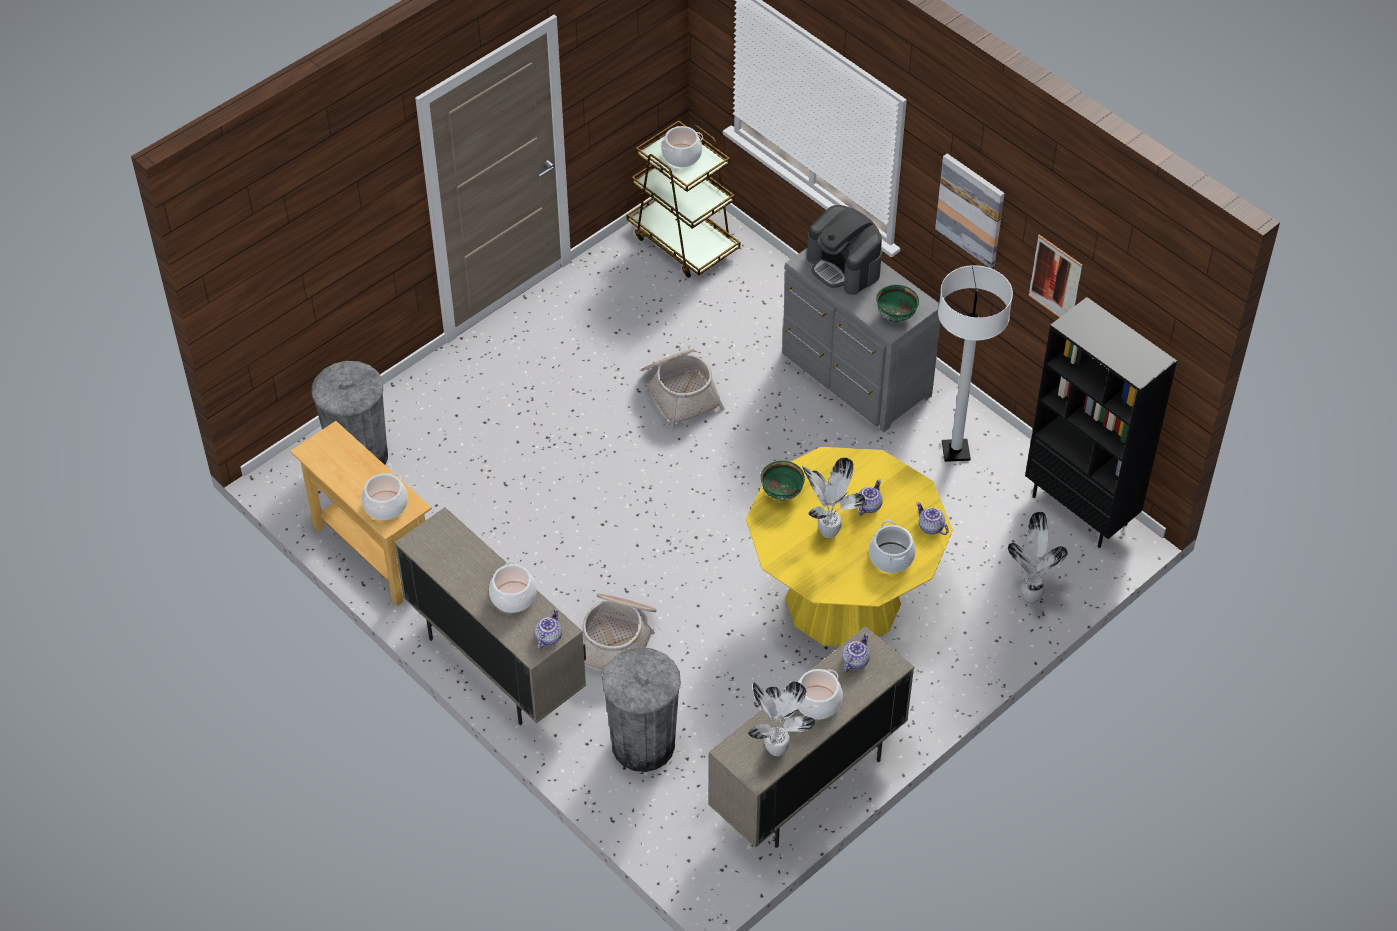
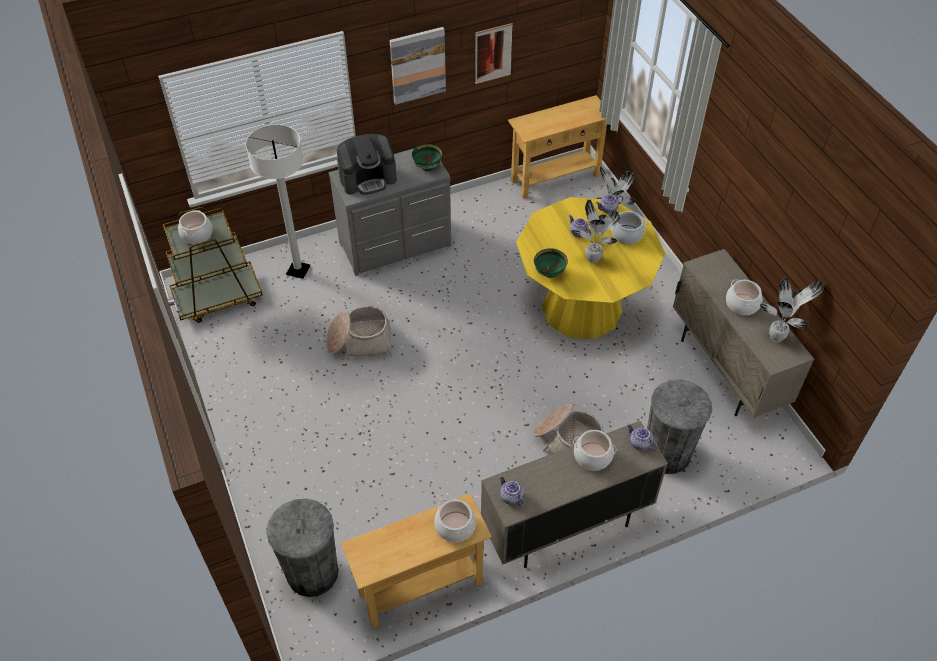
camera: 70 degrees left, 0 degrees up
teapot [842,633,870,672] -> teapot moved to [499,475,526,507]
white floor lamp [938,265,1013,462] -> white floor lamp moved to [246,124,310,279]
black bookcase [1025,297,1177,548] -> beige console table [508,95,607,199]

